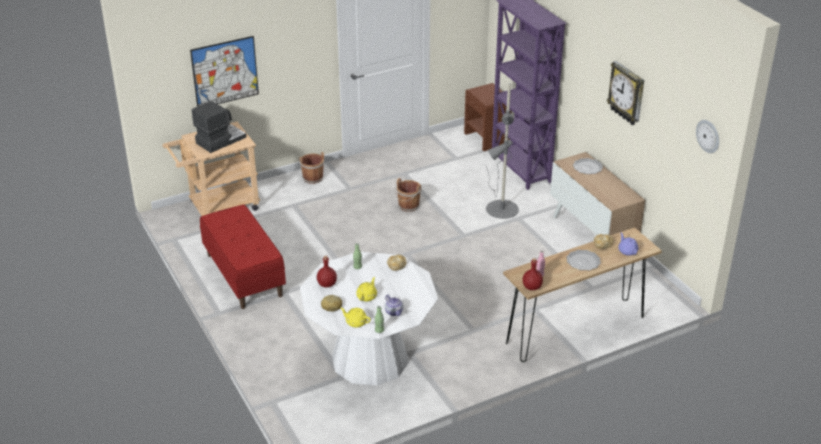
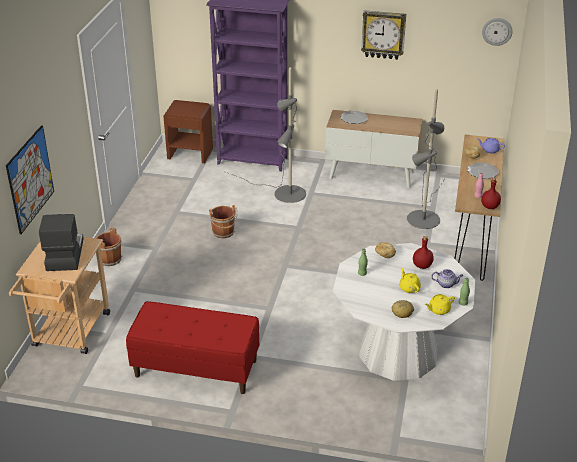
camera: 50 degrees left, 0 degrees up
red bottle [317,256,337,288] -> red bottle moved to [413,236,434,269]
none -> grey floor lamp [407,89,445,229]

